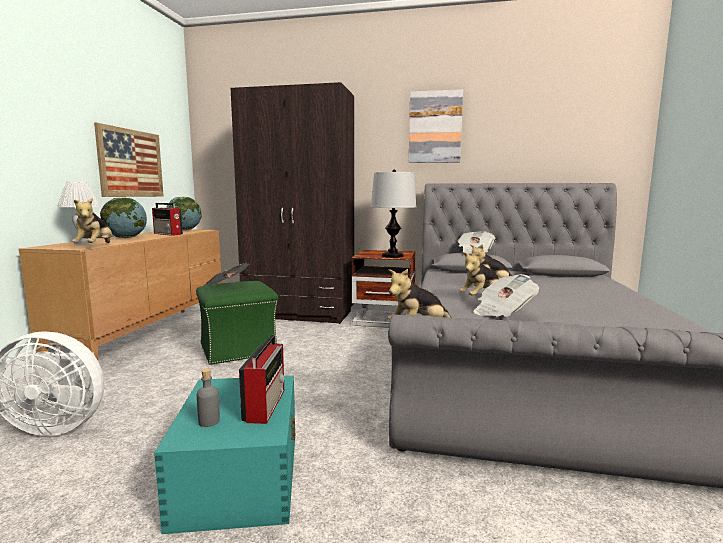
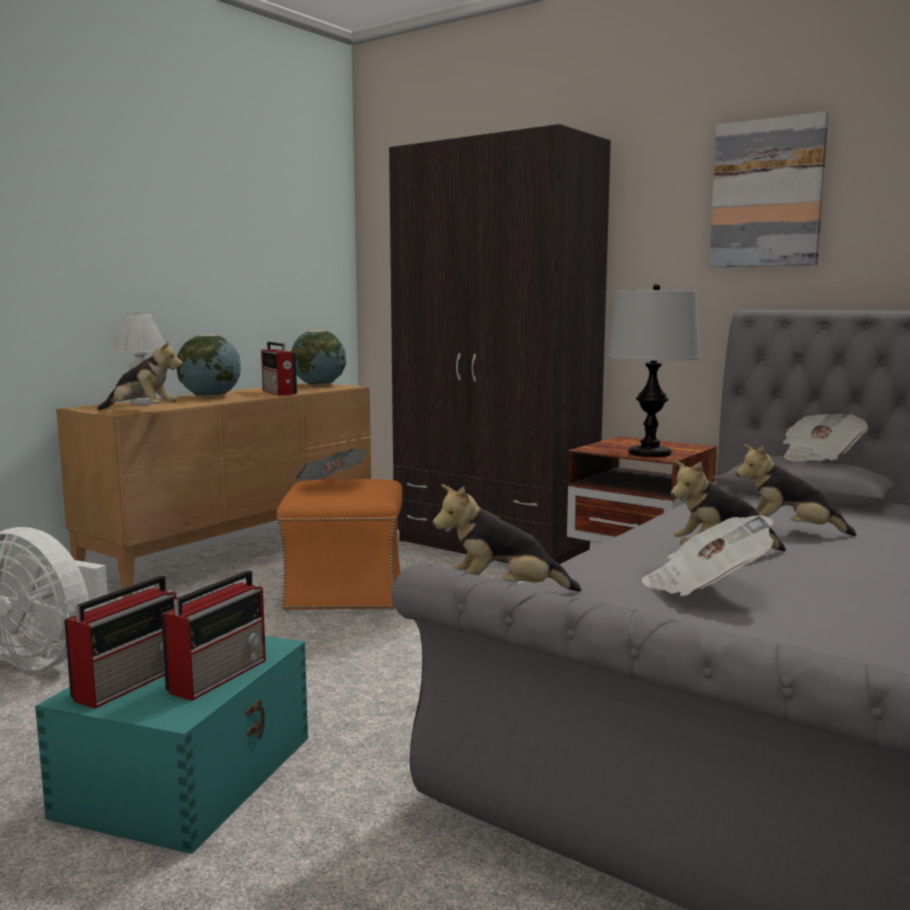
camera: 25 degrees right, 0 degrees up
plush toy [72,198,112,243] -> plush toy turned 90 degrees counterclockwise [97,339,183,410]
picture [94,123,164,197] -> none
green ottoman [196,281,278,365] -> orange ottoman [277,479,403,611]
grey bottle [197,369,220,427] -> radio [64,576,177,709]

